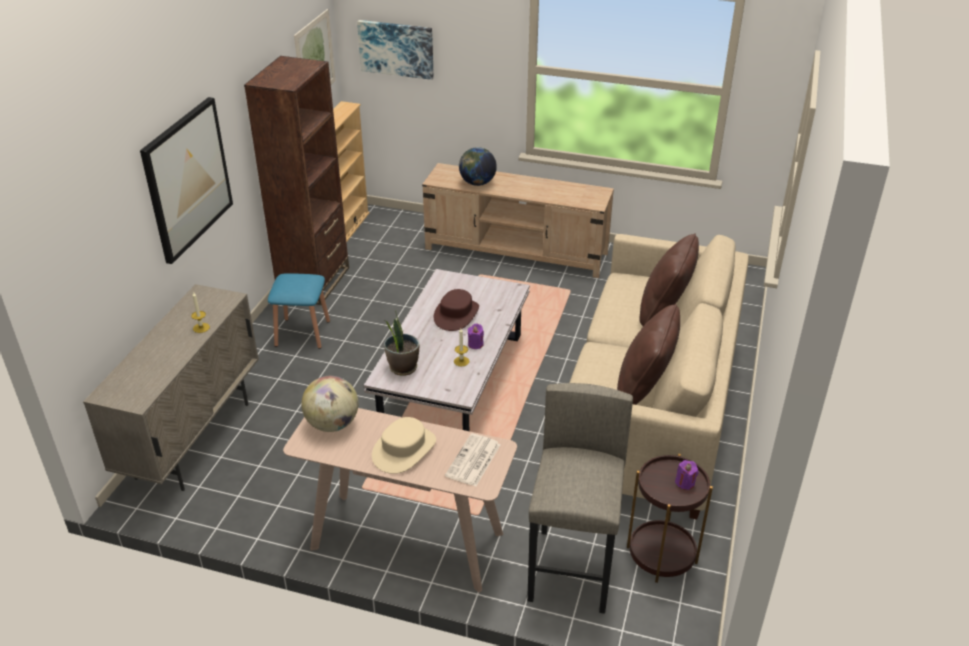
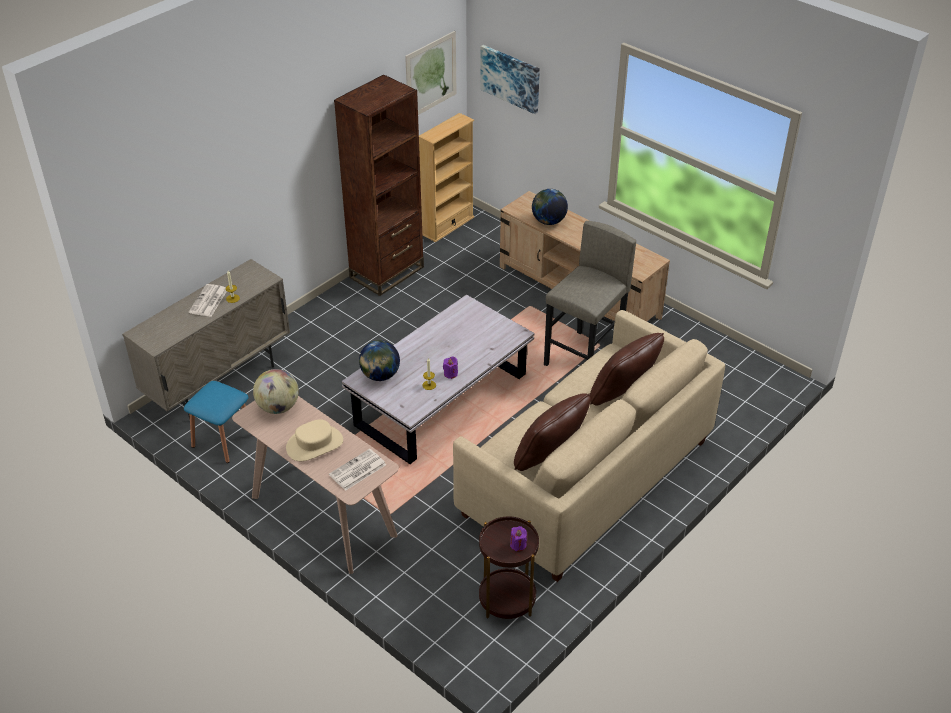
camera: 25 degrees right, 5 degrees up
picture [140,97,233,264] -> none
blue stool [268,273,330,349] -> blue stool moved to [184,381,248,463]
potted plant [384,310,419,376] -> globe [359,340,400,381]
brown hat [434,289,479,331] -> none
grey stool [527,383,633,614] -> grey stool moved to [544,221,636,366]
none -> newspaper [189,284,227,317]

